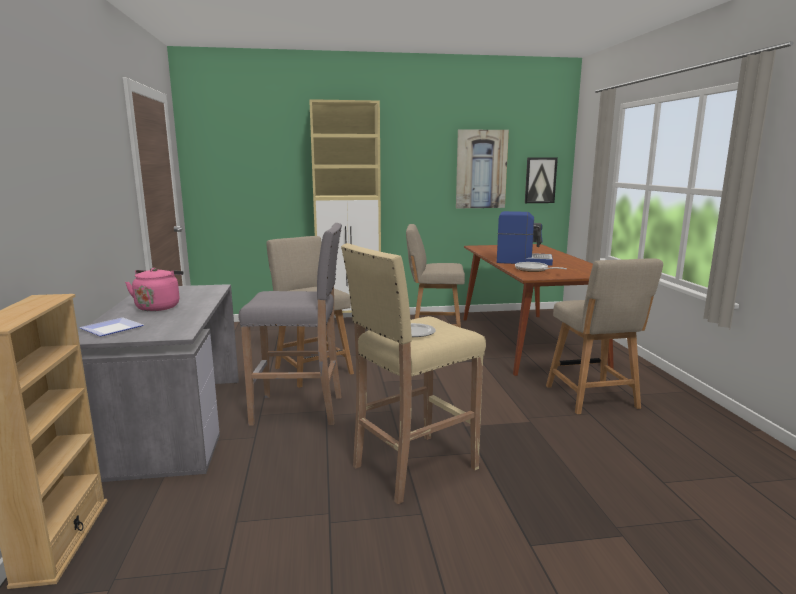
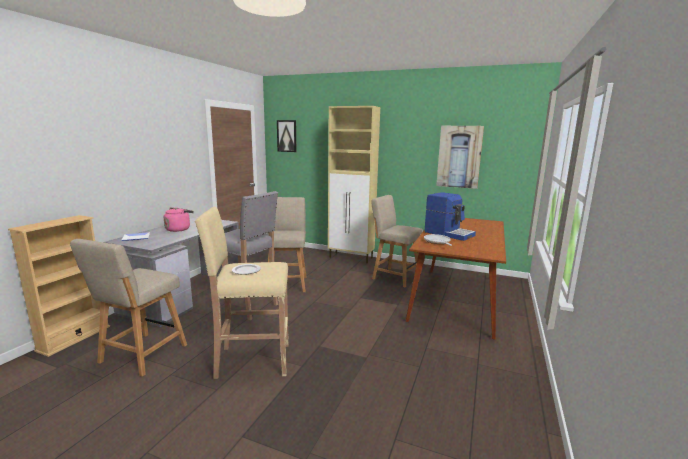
camera: 30 degrees right, 0 degrees up
picture [525,158,558,203] -> picture moved to [277,120,296,152]
beige chair [546,258,663,414] -> beige chair moved to [70,239,187,377]

